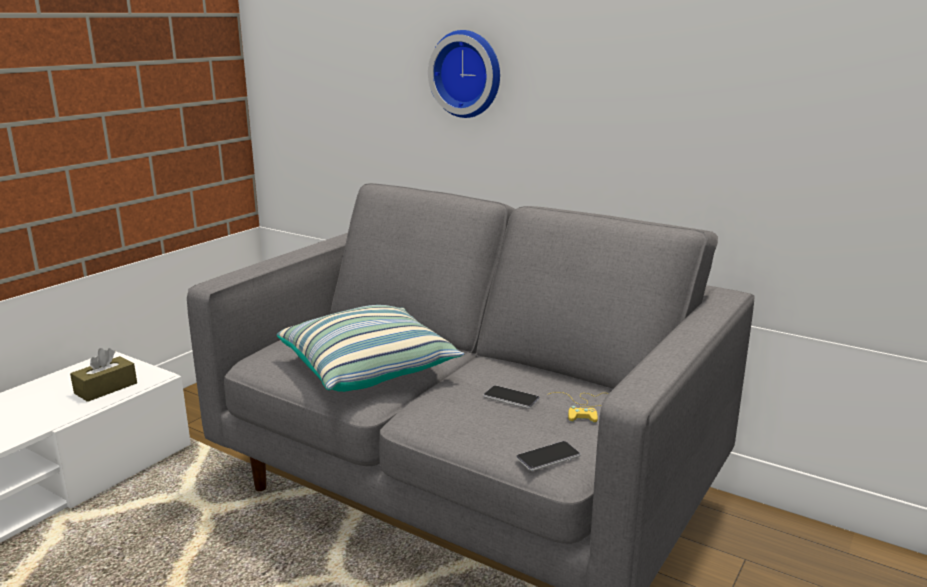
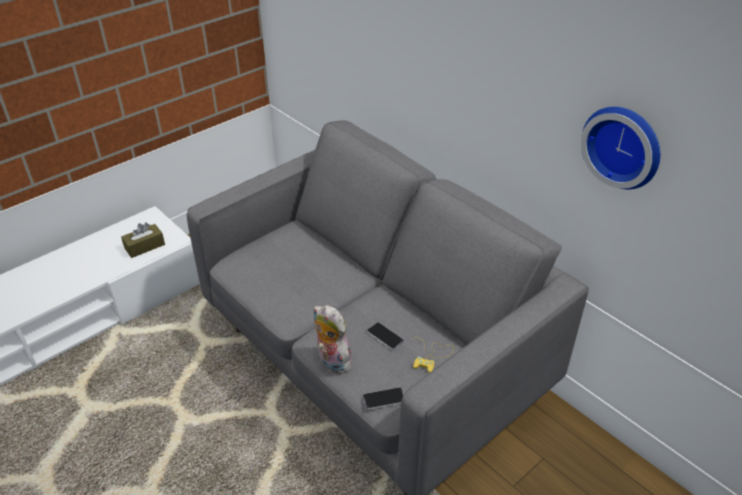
camera: 15 degrees right, 20 degrees up
pillow [277,305,465,392] -> none
wall clock [428,30,500,118] -> wall clock moved to [581,107,660,190]
none -> plush toy [313,305,352,374]

